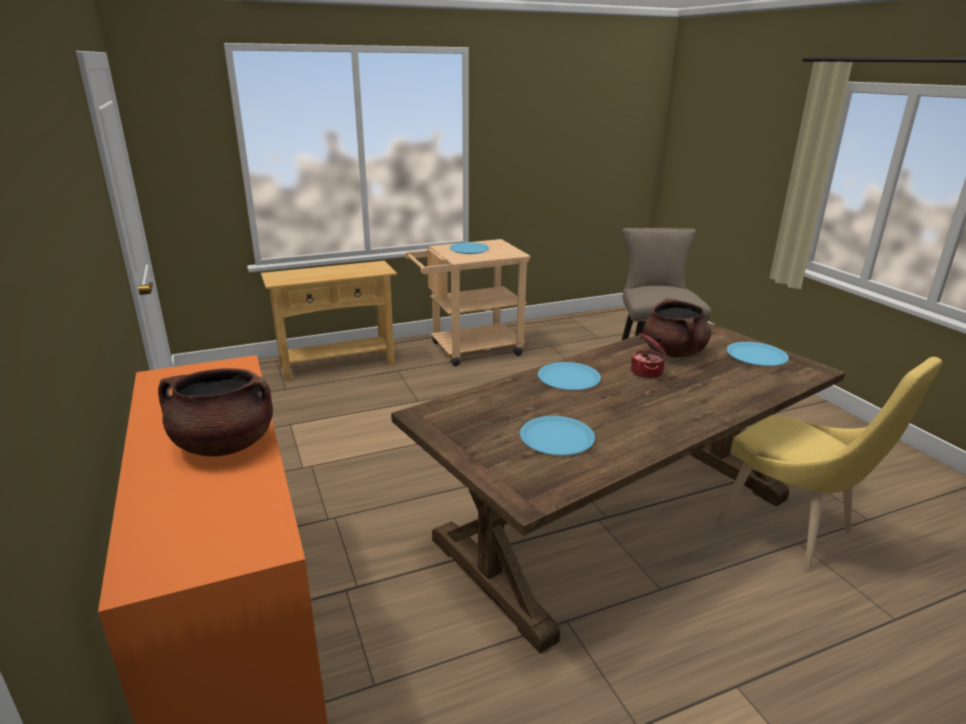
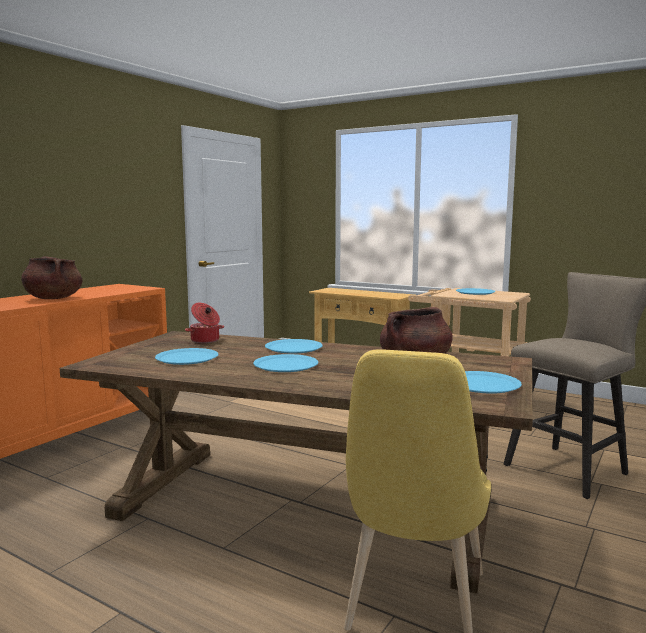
camera: 55 degrees right, 15 degrees down
cooking pot [630,333,667,378] -> cooking pot moved to [185,303,224,343]
none -> blue plate [253,354,318,372]

